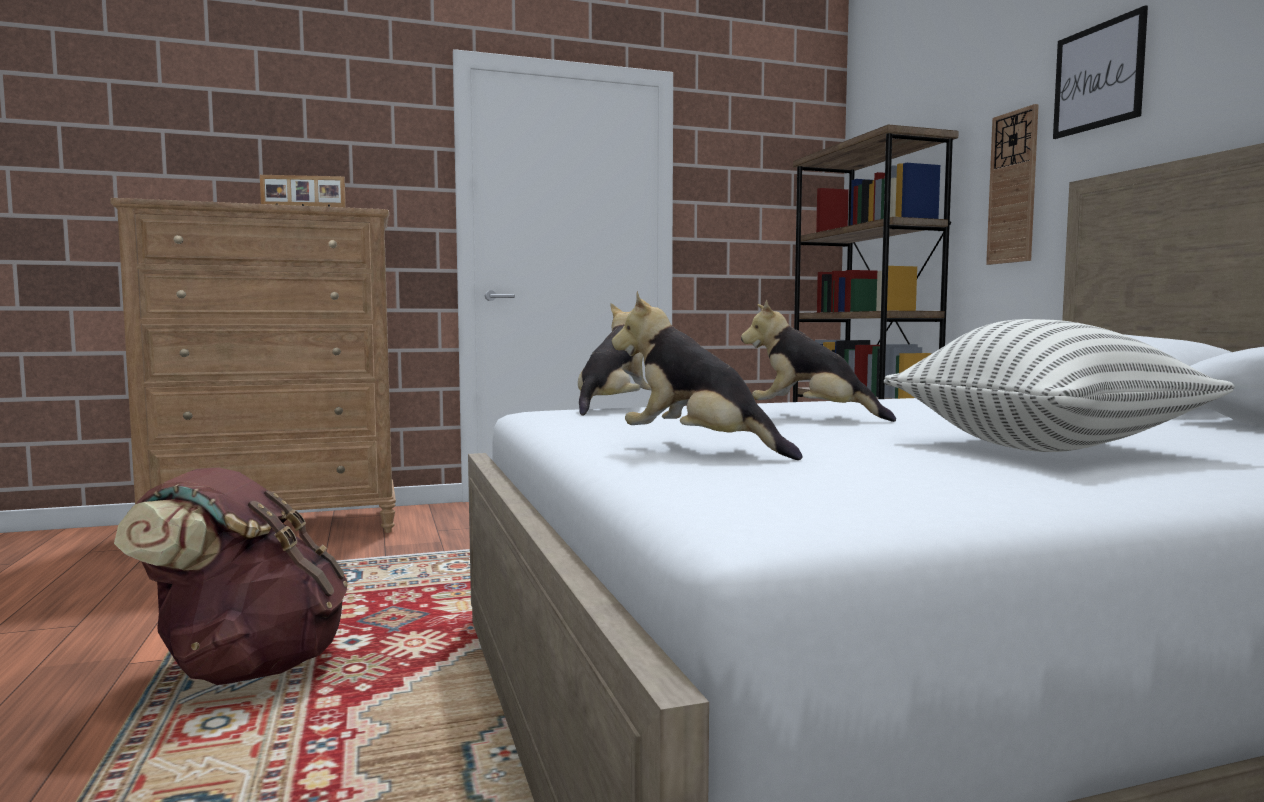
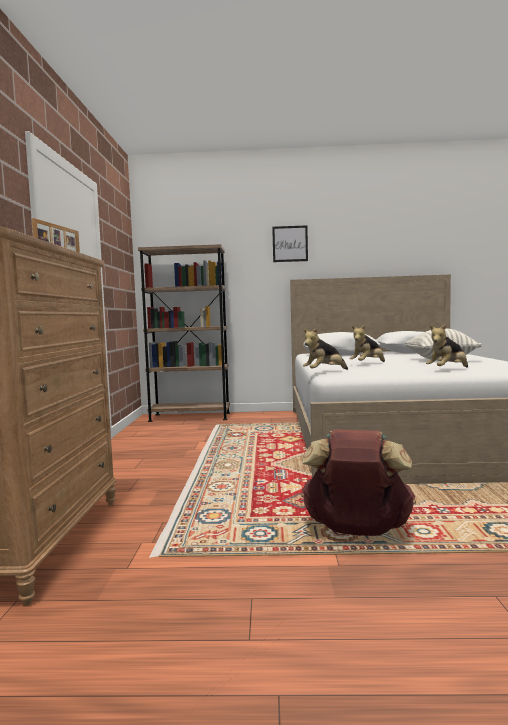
camera: 70 degrees left, 0 degrees up
plush toy [578,303,652,415] -> plush toy turned 75 degrees counterclockwise [303,327,348,370]
wall clock [986,104,1039,265] -> none

